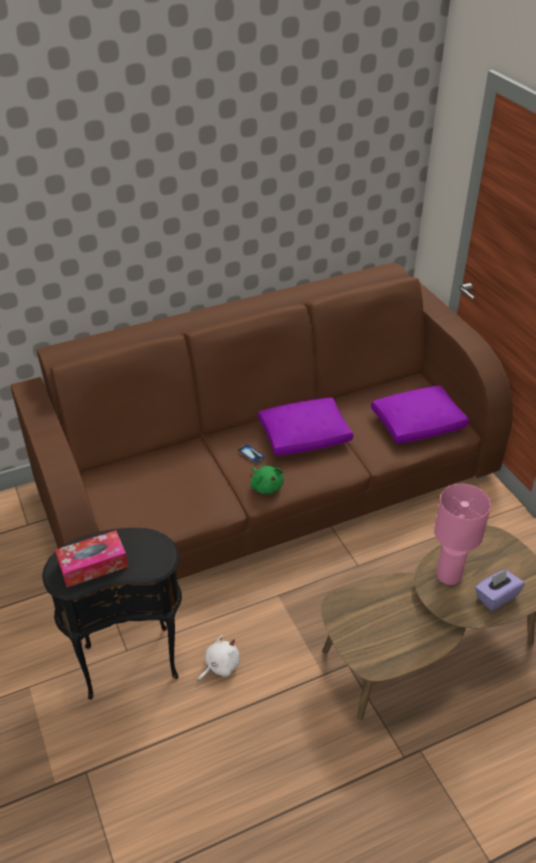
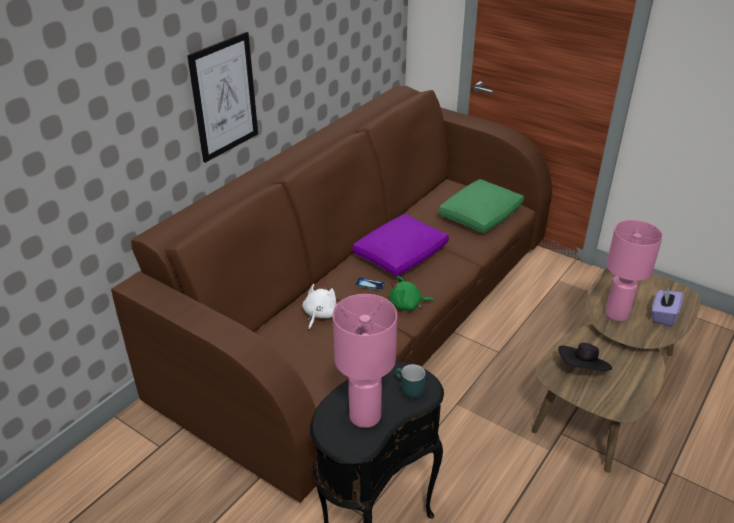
camera: 30 degrees left, 5 degrees down
tissue box [55,530,128,587] -> pink table lamp [333,294,397,428]
white plush toy [197,635,240,681] -> white plush toy moved to [302,283,337,330]
green plush toy [250,466,284,494] -> green plush toy turned 150 degrees clockwise [389,276,434,311]
purple pillow [371,386,469,443] -> green pillow [438,179,524,233]
none -> picture [187,32,258,163]
none -> turquoise mug [396,364,425,398]
none -> black hat [558,343,612,371]

